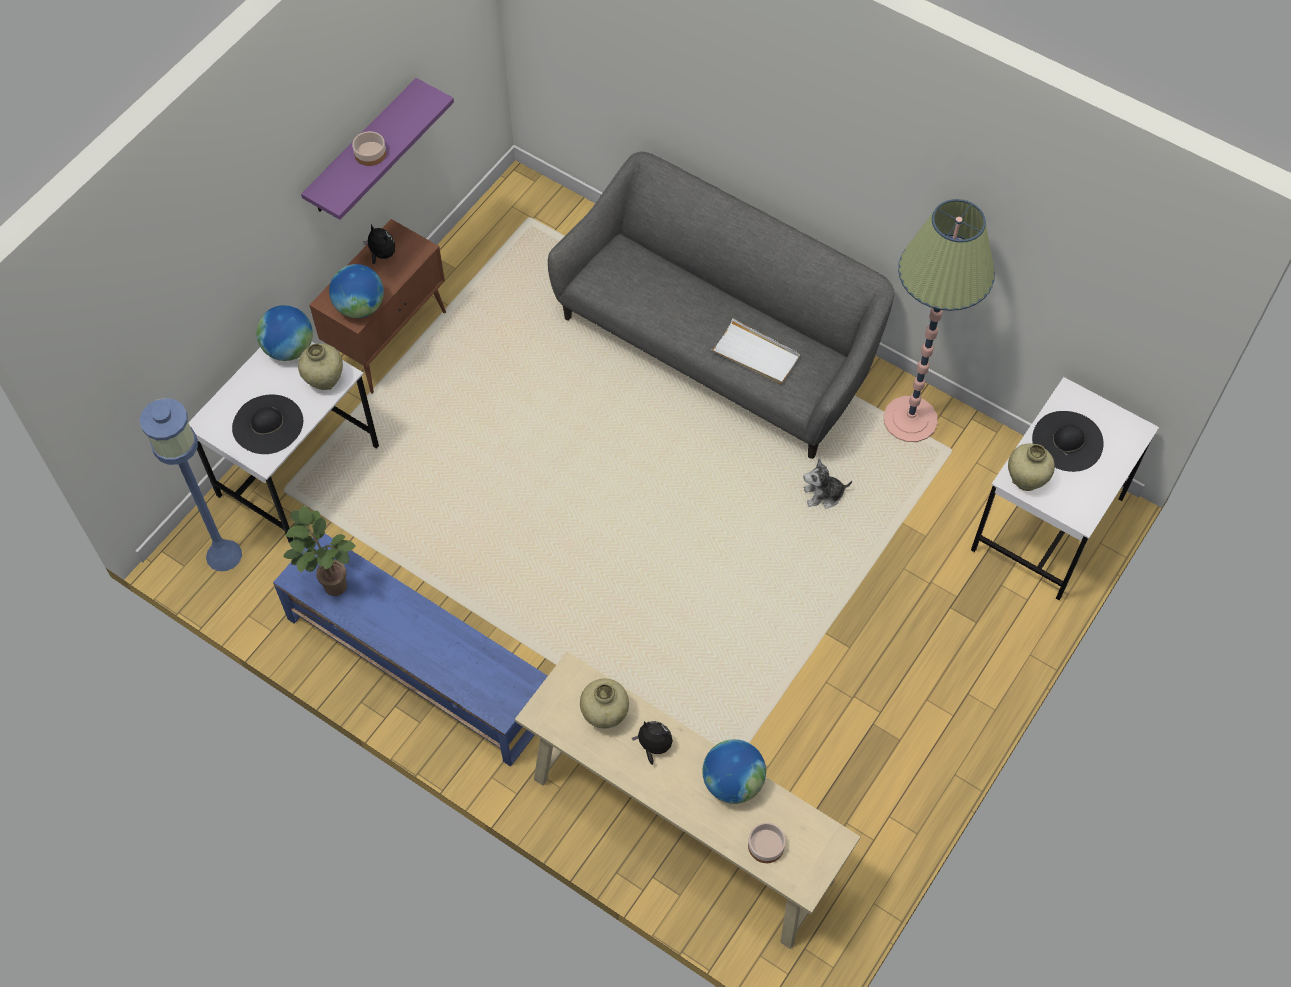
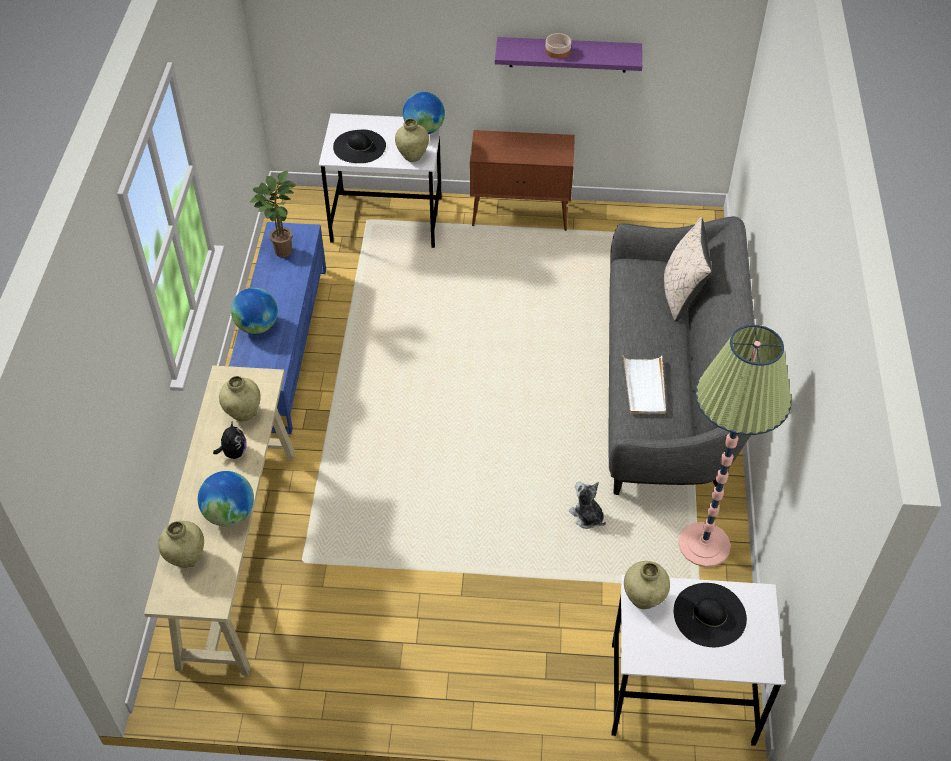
camera: 60 degrees right, 10 degrees down
blue floor lamp [139,398,242,571] -> none
globe [329,264,384,318] -> globe moved to [231,288,278,334]
plush toy [363,224,395,264] -> none
bowl [748,823,786,863] -> beige vase [158,521,204,568]
none -> beige pillow [664,217,712,322]

